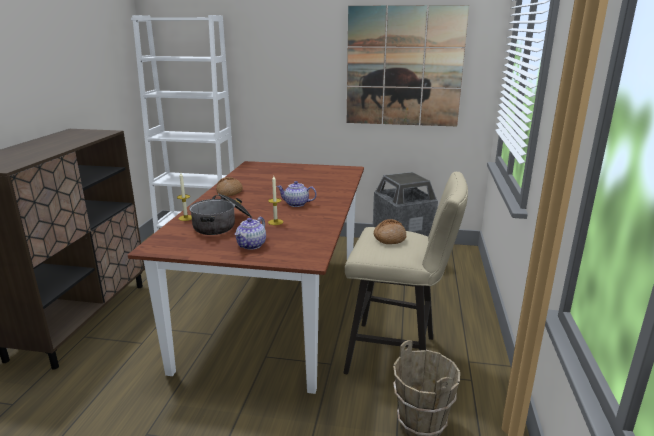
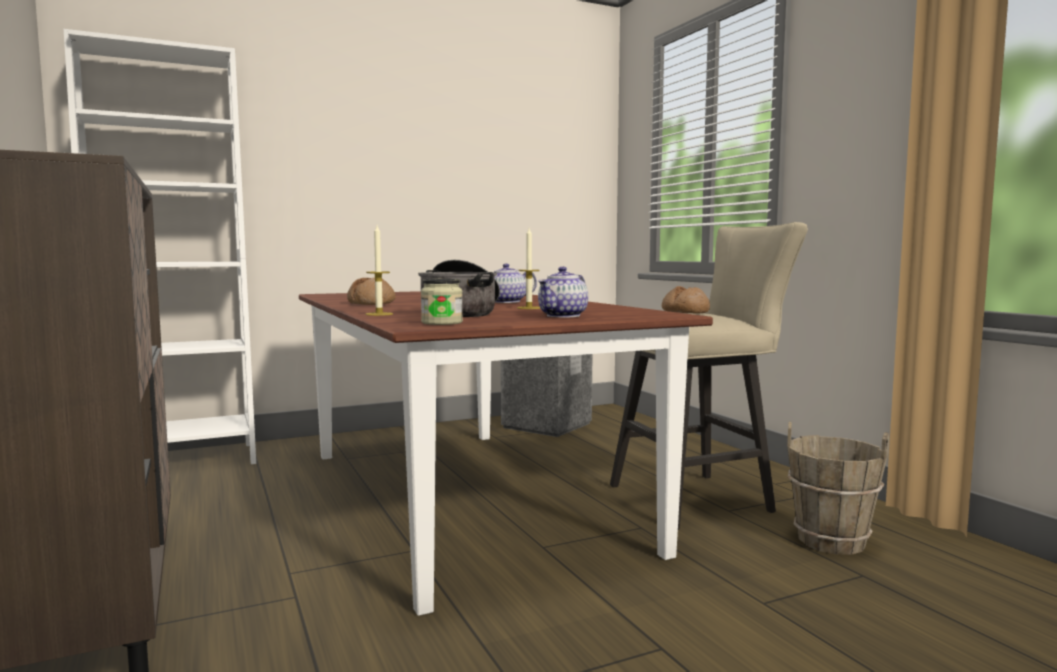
camera: 35 degrees left, 15 degrees down
teapot [235,217,266,250] -> teapot turned 45 degrees clockwise [538,267,588,318]
picture [347,5,469,126] -> none
none -> jar [421,279,463,325]

